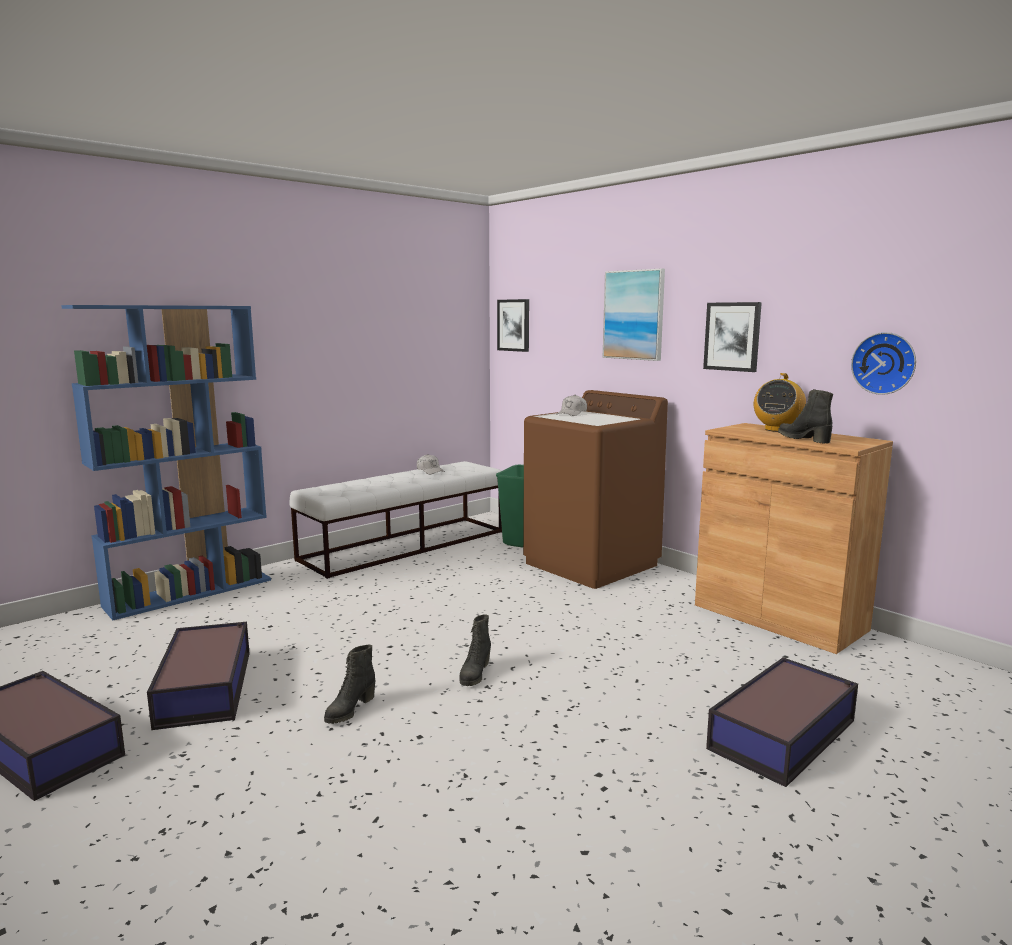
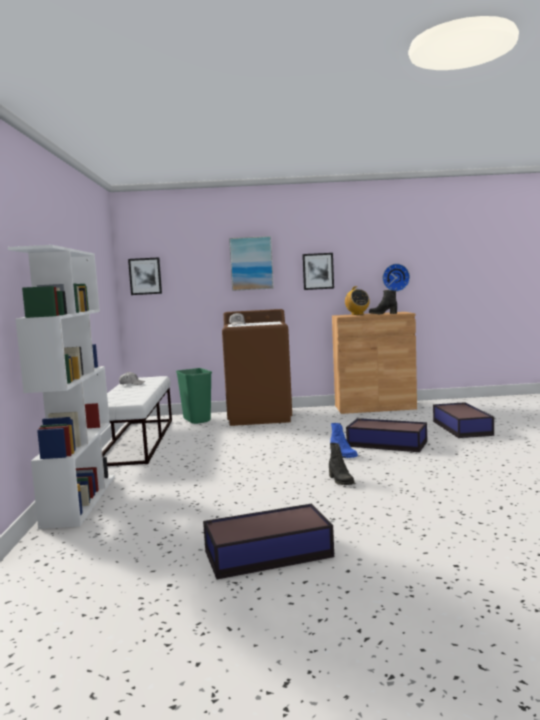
camera: 50 degrees left, 5 degrees down
blue bookcase [61,305,271,620] -> white bookcase [8,245,115,529]
storage box [147,622,250,730] -> storage box moved to [346,418,427,452]
black boot [459,614,491,686] -> blue boot [330,423,358,458]

